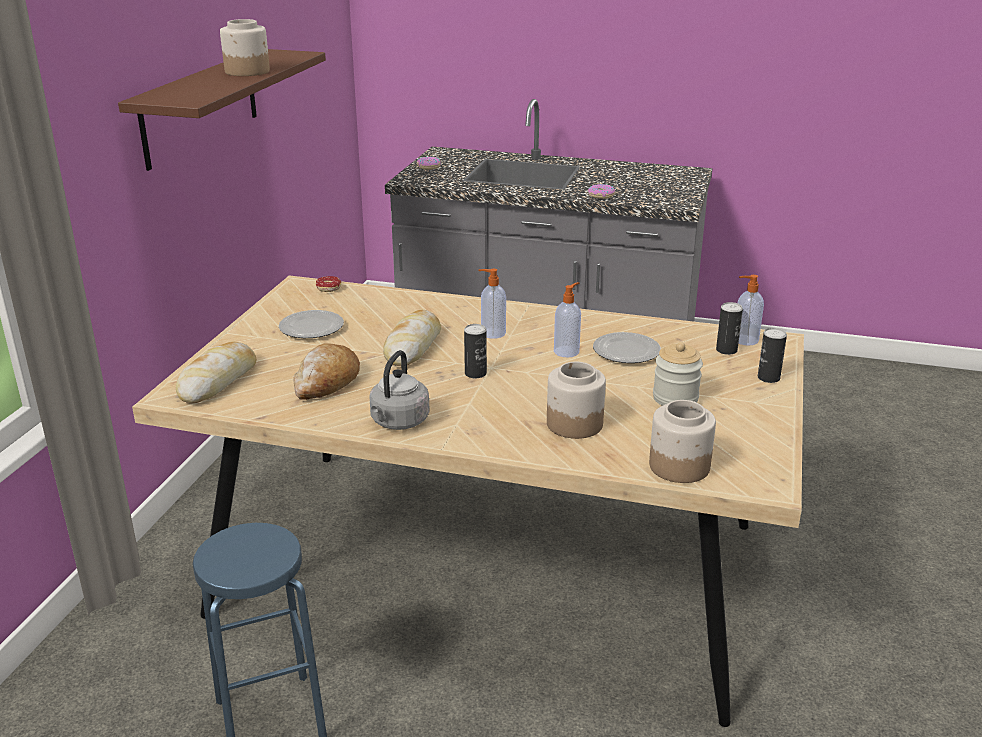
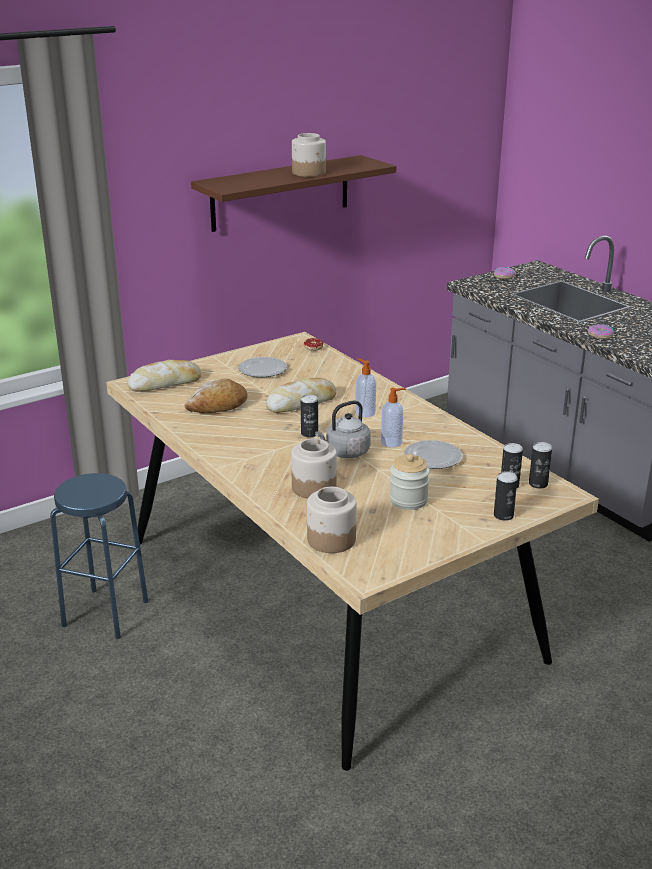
camera: 40 degrees right, 0 degrees up
grey kettle [369,350,430,430] -> grey kettle moved to [315,401,371,458]
soap dispenser [738,275,764,346] -> can [529,442,552,489]

